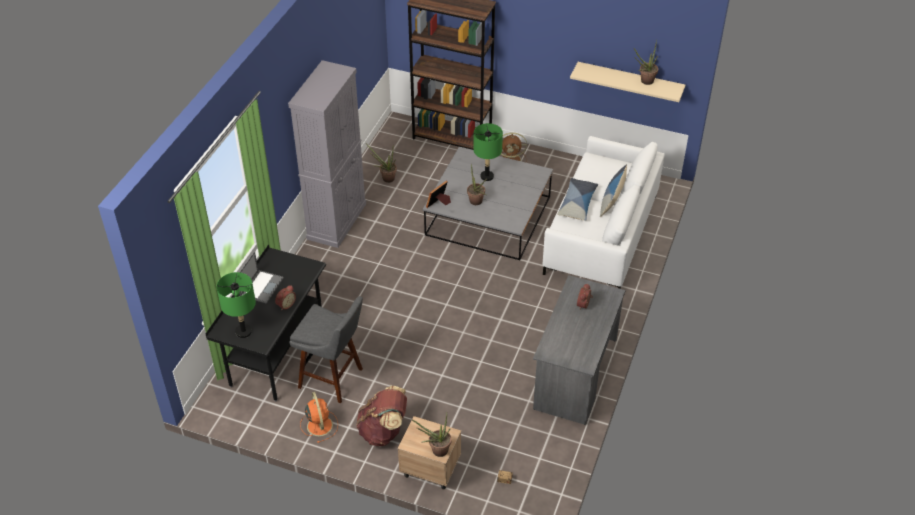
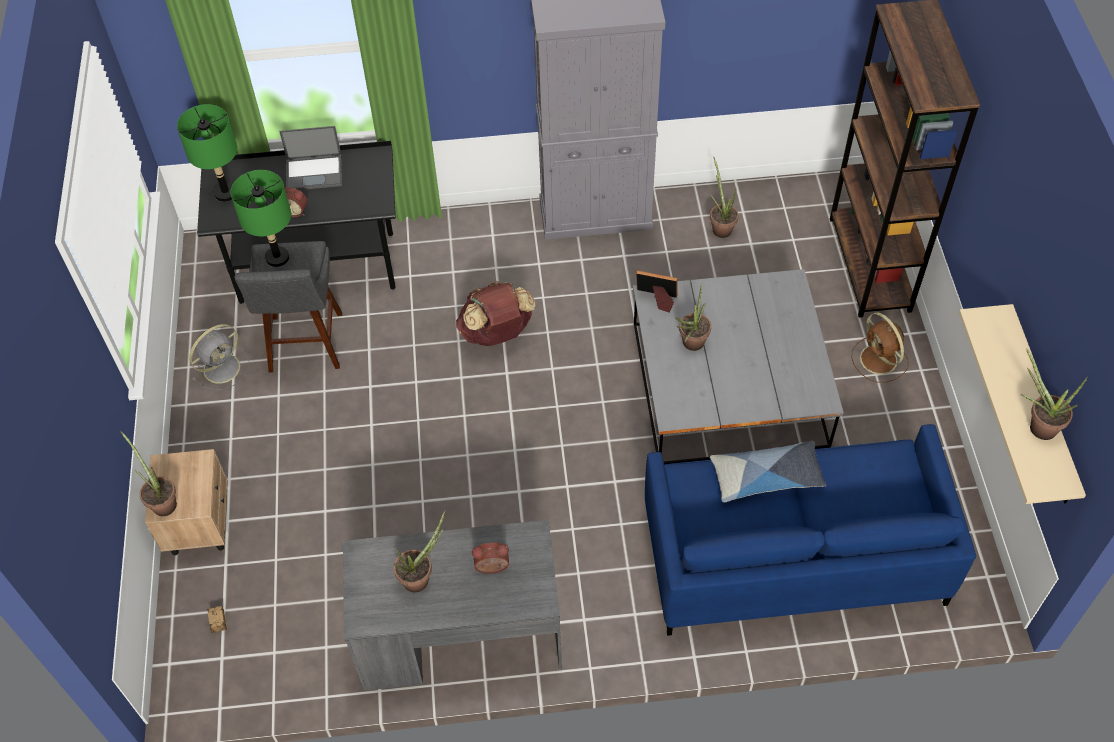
camera: 65 degrees right, 10 degrees up
orange fan [300,392,338,443] -> grey fan [189,324,250,390]
brown backpack [356,385,407,446] -> brown backpack moved to [456,281,536,346]
green table lamp [473,123,503,181] -> green table lamp moved to [230,170,291,267]
white sofa [543,136,665,289] -> blue sofa [645,424,976,636]
pillow [600,164,627,217] -> none
none -> potted plant [394,510,446,592]

